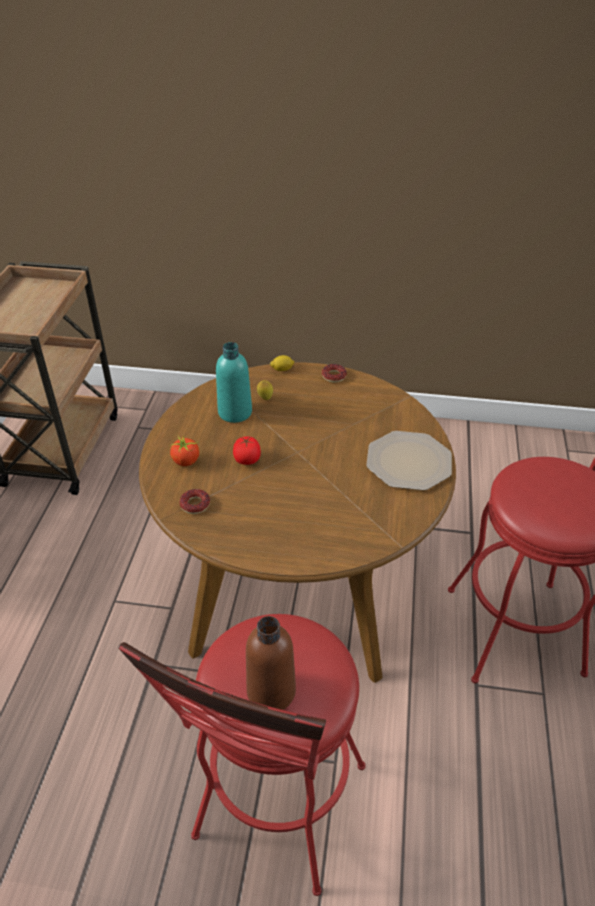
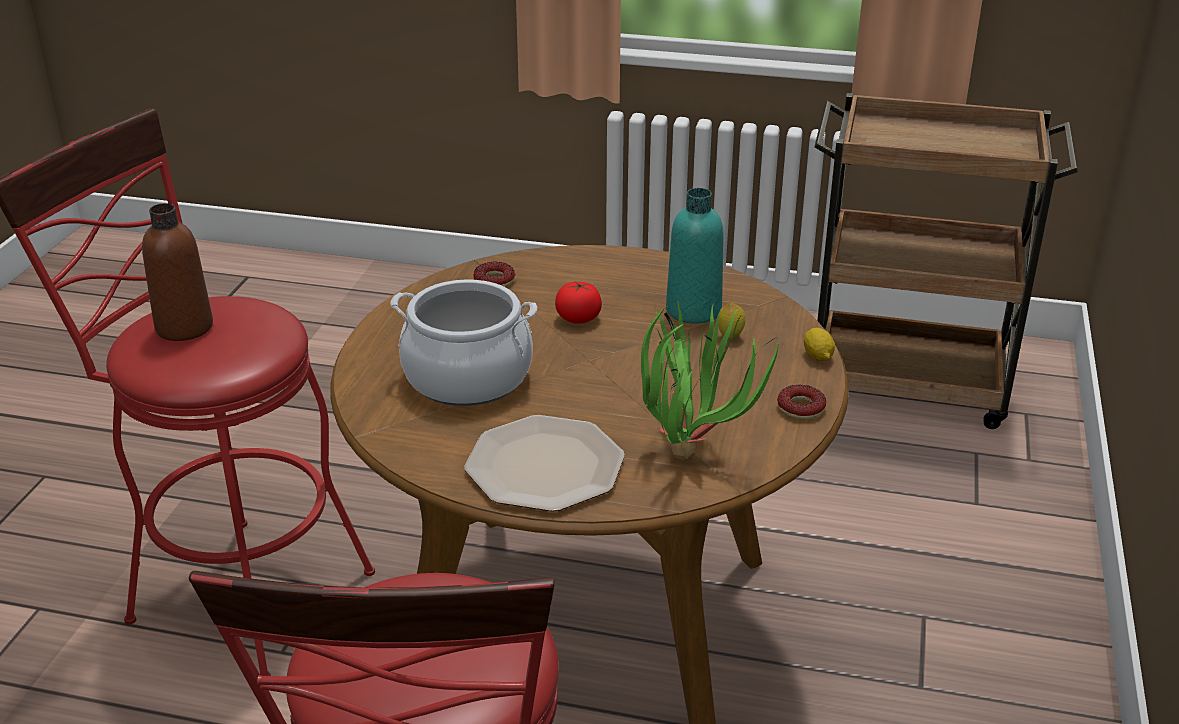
camera: 95 degrees right, 10 degrees down
tomato [170,436,199,466] -> none
none -> cooking pot [390,279,537,406]
none -> potted plant [641,297,779,462]

